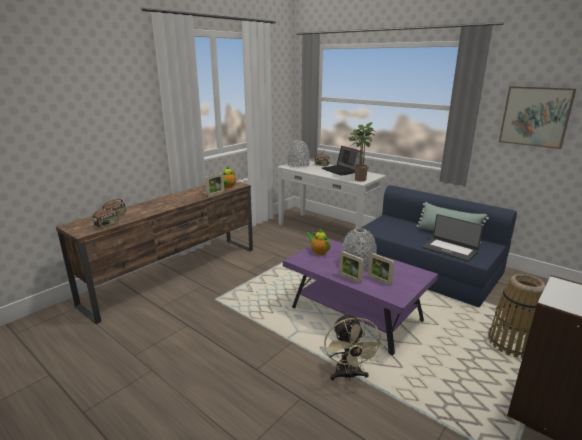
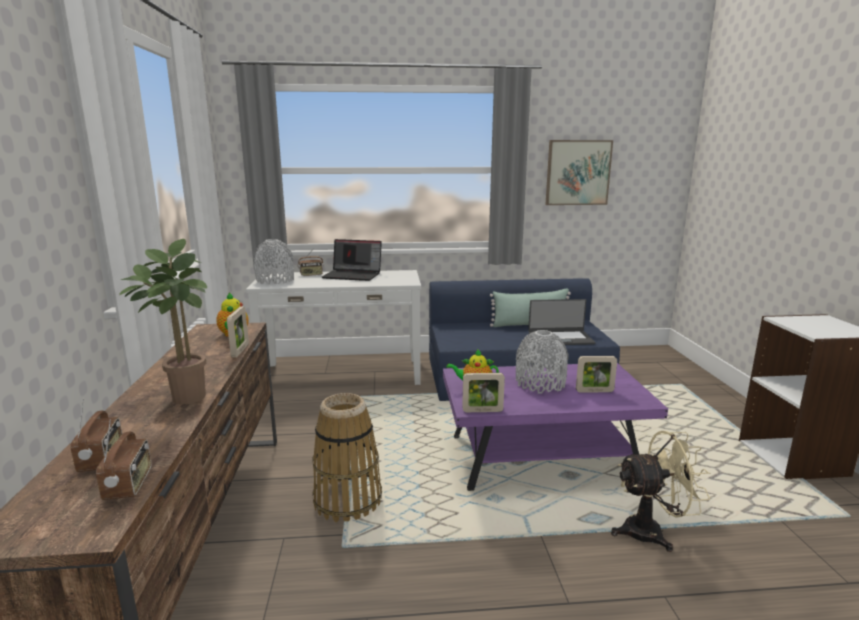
camera: 45 degrees left, 5 degrees down
beige fan [324,313,384,381] -> beige fan turned 45 degrees counterclockwise [611,431,710,552]
picture frame [339,251,364,283] -> picture frame moved to [462,373,505,412]
potted plant [348,122,376,181] -> potted plant moved to [119,239,207,405]
basket [488,274,545,358] -> basket moved to [312,393,382,522]

